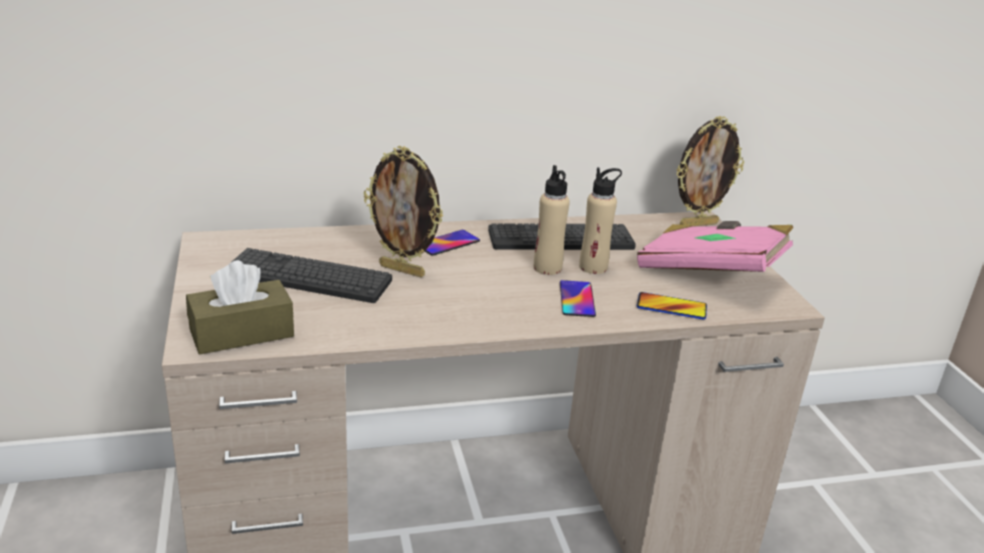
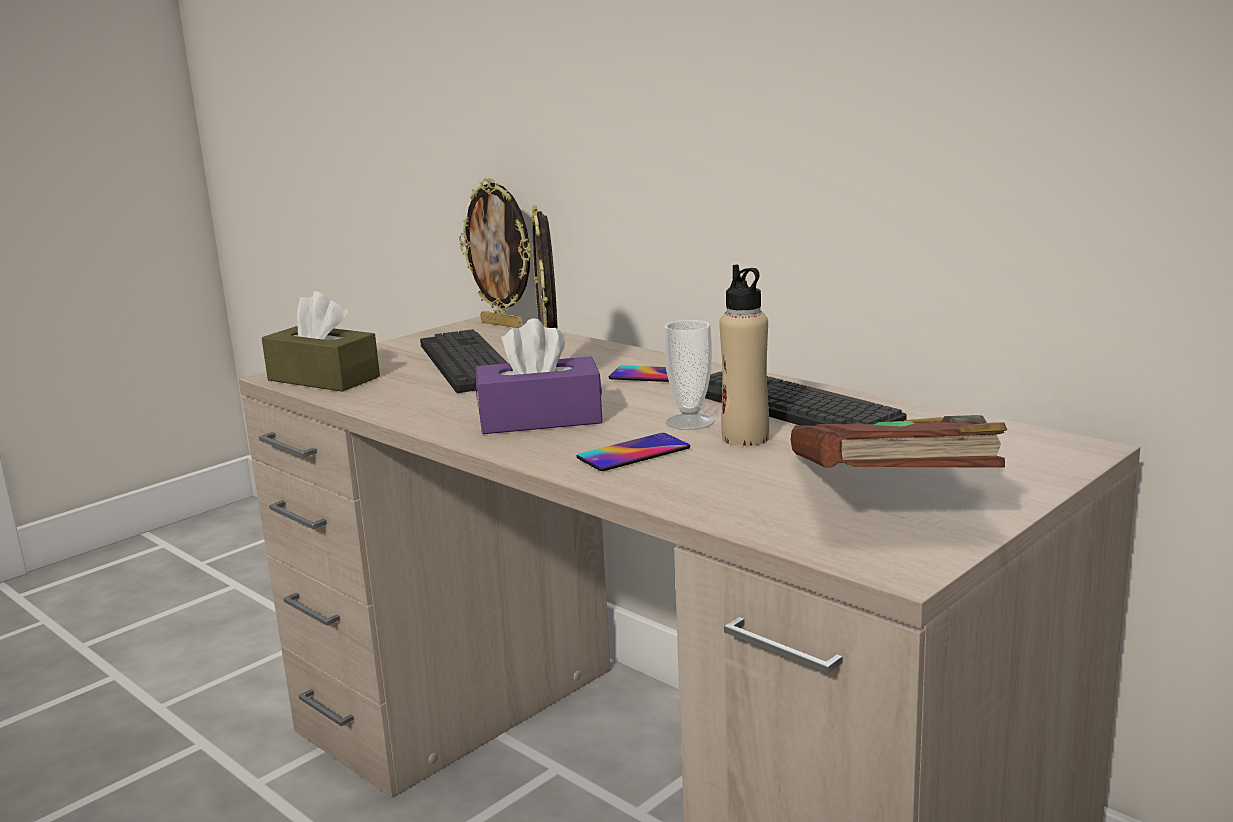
camera: 60 degrees right, 10 degrees down
beige bottle [534,165,570,275] -> cup [664,320,714,430]
pink book [637,221,794,272] -> brown book [791,415,1007,468]
phone [637,292,707,320] -> none
picture frame [677,116,744,226] -> picture frame moved to [459,178,532,328]
none -> purple tissue box [476,318,603,434]

